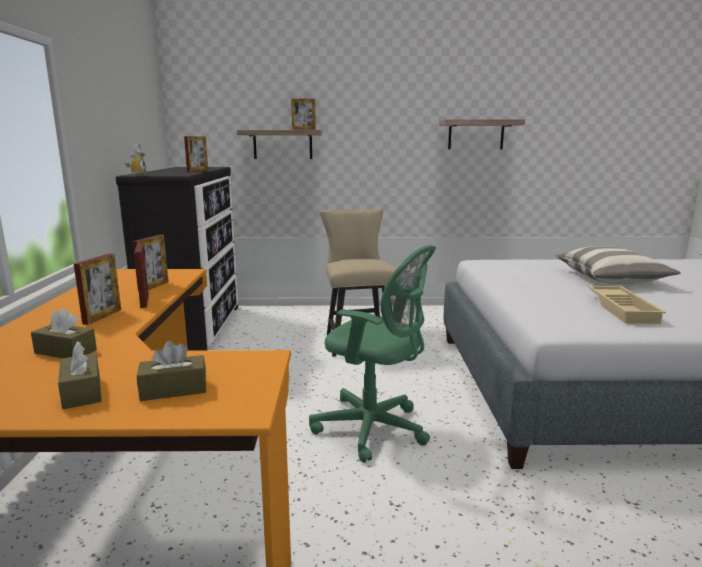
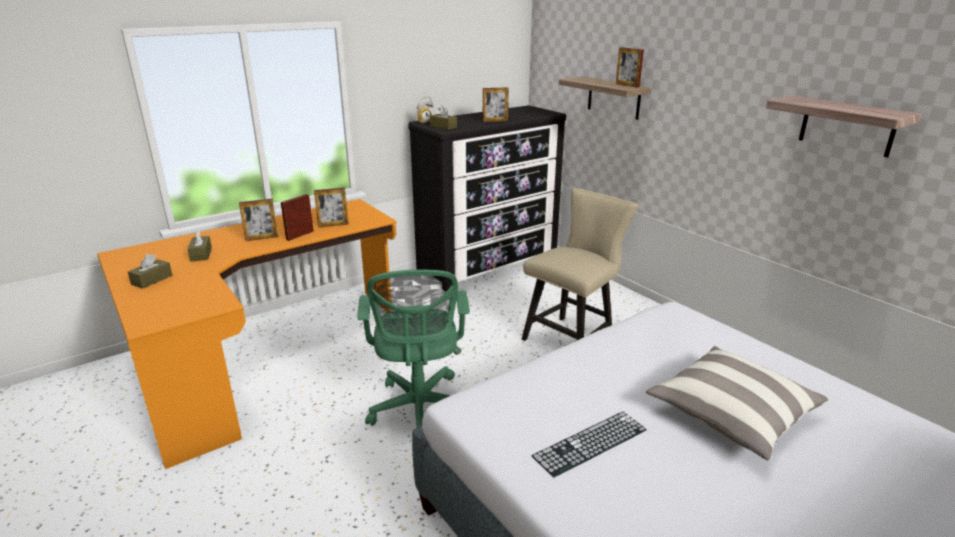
camera: 55 degrees right, 10 degrees up
brown tissue box [137,341,206,401] -> brown tissue box moved to [430,106,457,130]
beige tray [588,286,666,324] -> keyboard [532,412,647,478]

